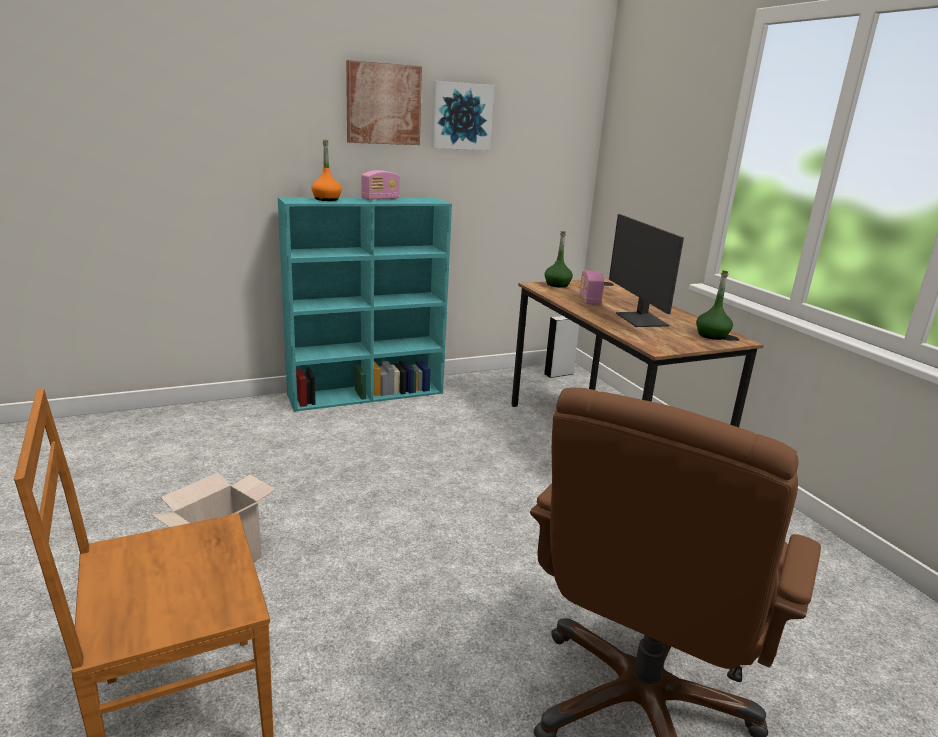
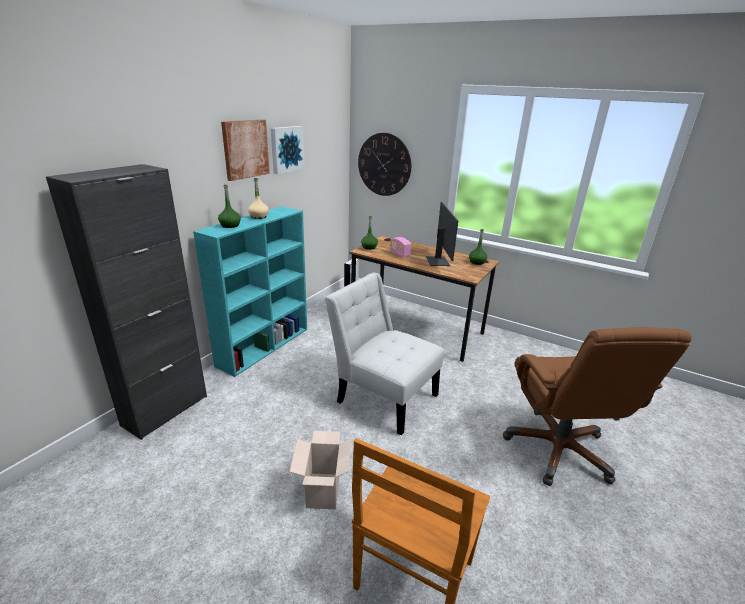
camera: 35 degrees left, 5 degrees up
orange bottle [311,140,342,201] -> green bottle [218,184,241,228]
radio [361,170,400,200] -> beige bottle [248,178,269,219]
monitor [609,214,684,327] -> monitor turned 135 degrees counterclockwise [426,202,458,266]
none -> black cabinet [46,164,207,440]
none -> white chair [325,273,444,435]
none -> wall clock [358,133,411,196]

